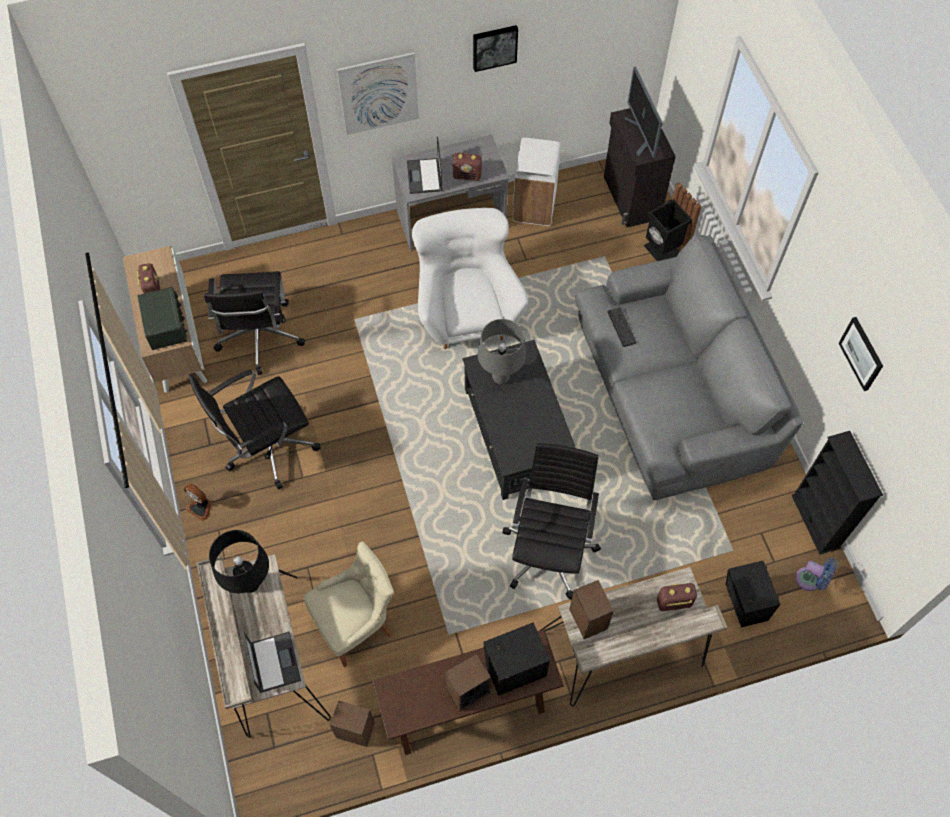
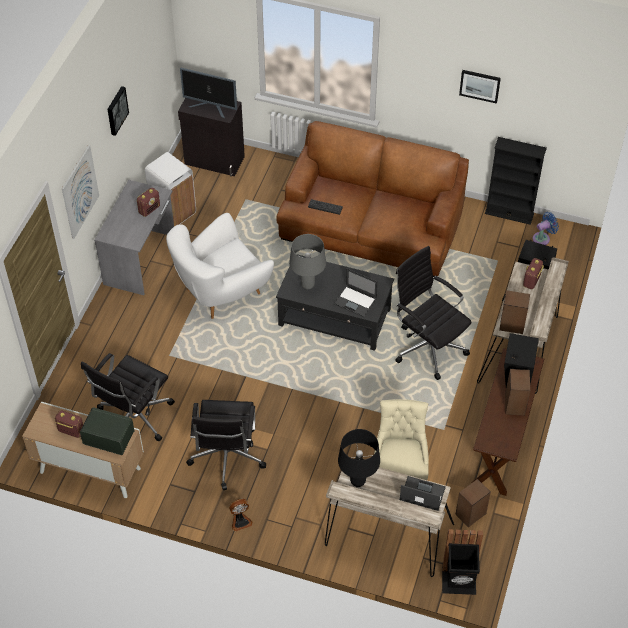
camera: 55 degrees left, 10 degrees down
black office chair [204,271,305,375] -> black office chair turned 90 degrees clockwise [81,353,175,441]
laptop [407,137,443,194] -> laptop moved to [334,269,378,317]
white armchair [412,208,528,349] -> white armchair turned 60 degrees counterclockwise [166,213,274,319]
grey sofa [576,235,803,500] -> brown sofa [276,121,469,277]
black trash can [643,182,702,261] -> black trash can moved to [442,529,483,595]

